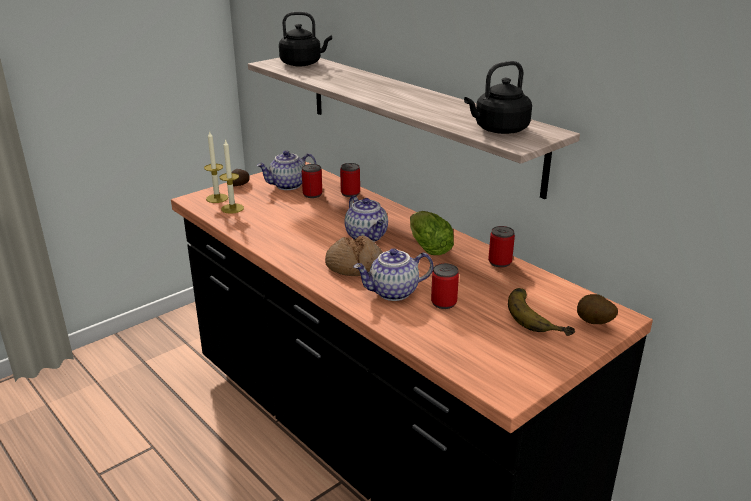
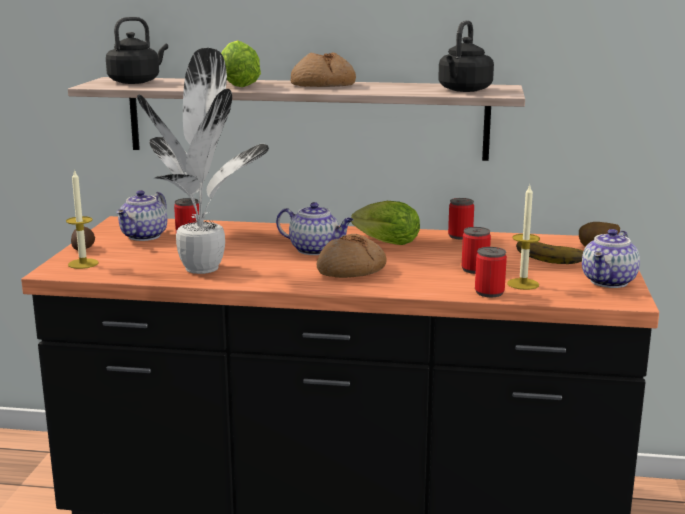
camera: 40 degrees left, 10 degrees down
candle [219,139,244,214] -> candle moved to [507,185,540,290]
can [340,163,360,197] -> can moved to [475,247,507,297]
teapot [353,248,433,301] -> teapot moved to [582,229,640,288]
none -> potted plant [137,48,269,274]
none -> lettuce [221,40,261,87]
none -> bread [291,52,356,87]

